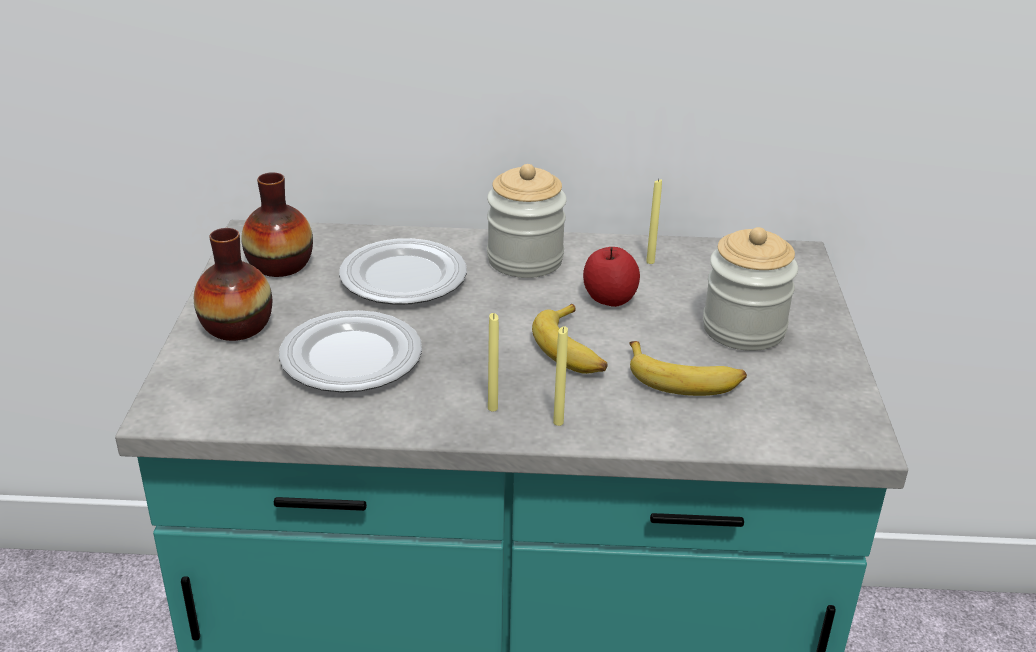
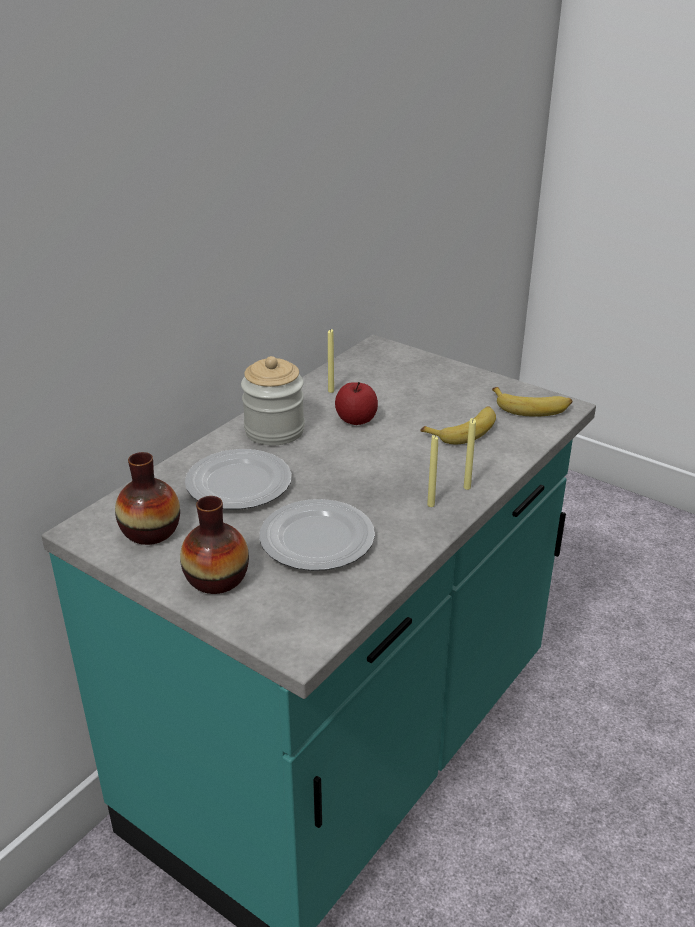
camera: 55 degrees left, 0 degrees up
banana [532,304,608,374] -> banana moved to [492,387,572,417]
jar [703,227,798,351] -> none

